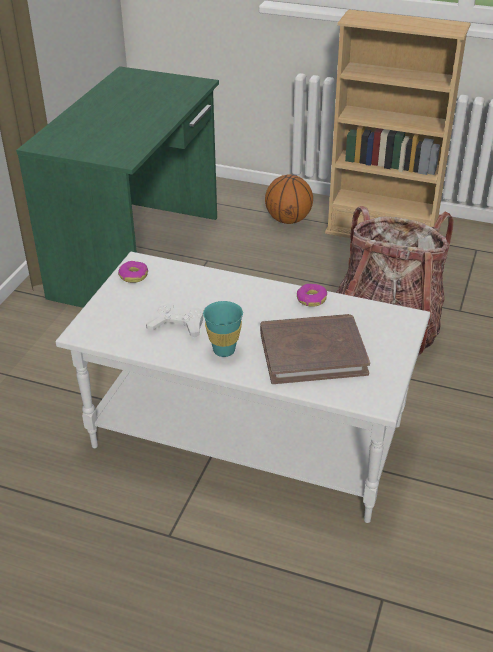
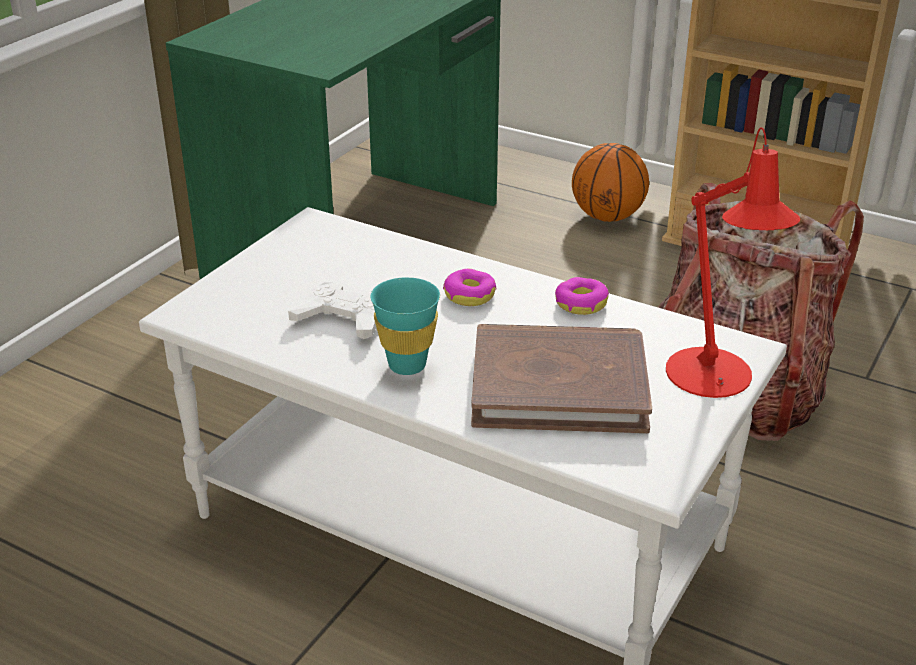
camera: 10 degrees right, 5 degrees down
donut [118,261,148,283] -> donut moved to [443,269,496,306]
none -> red table lamp [666,127,800,398]

